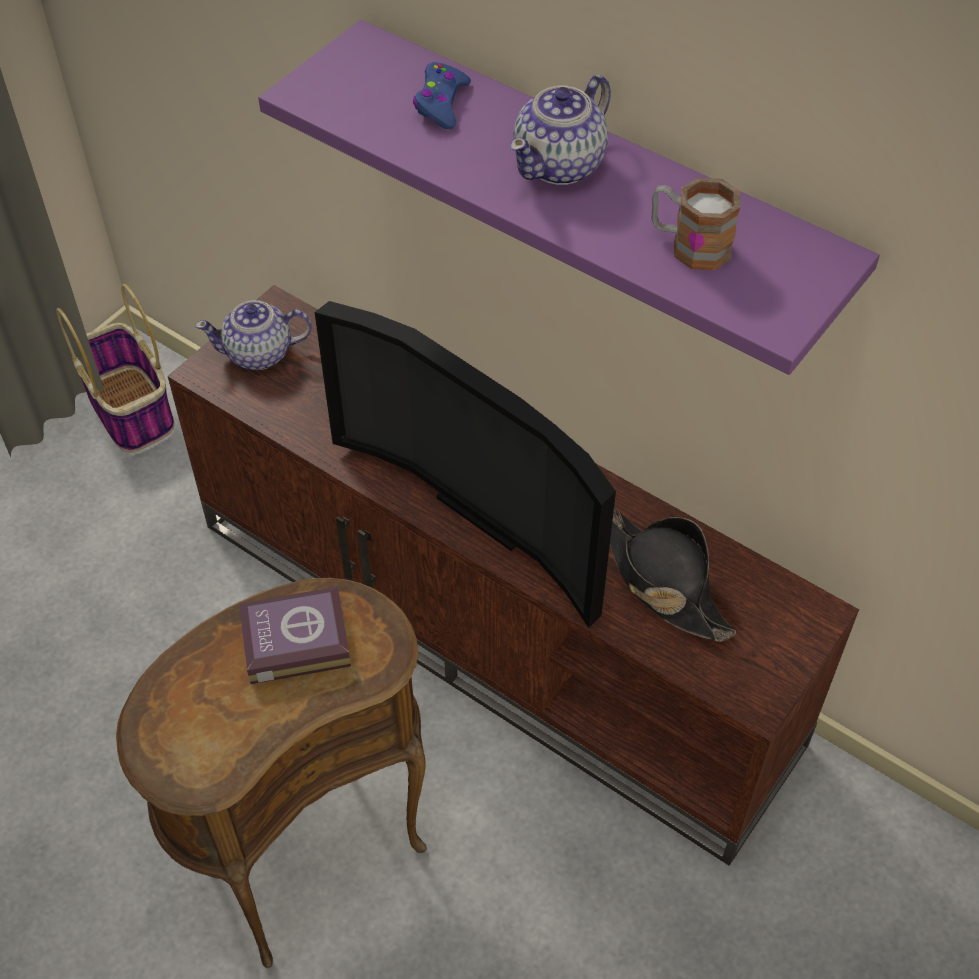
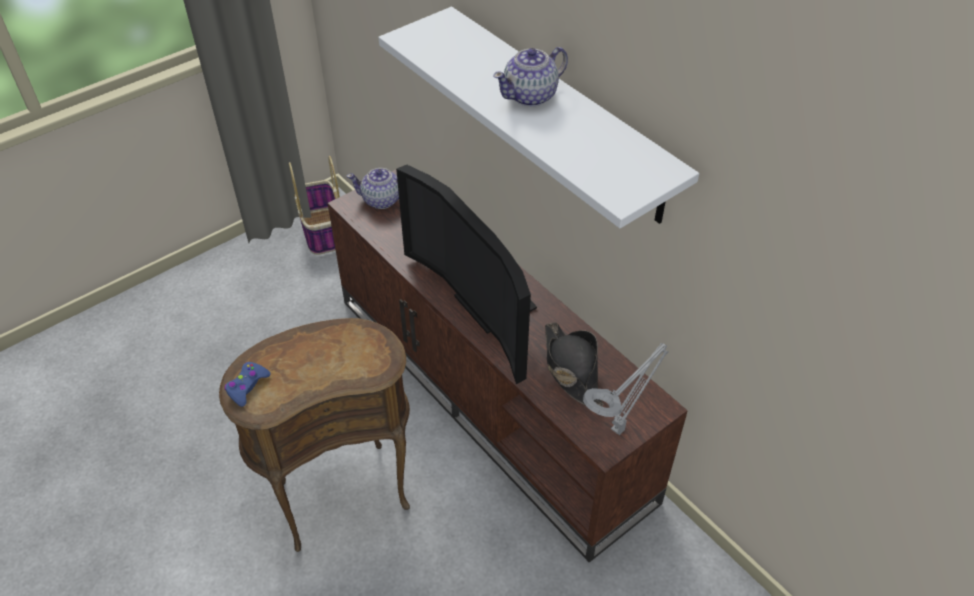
camera: 15 degrees right, 5 degrees down
book [239,587,351,684] -> none
purple shelf [258,20,880,375] -> white shelf [378,7,699,228]
blue game controller [413,62,471,129] -> blue game controller moved to [225,362,271,407]
mug [652,178,741,270] -> none
none -> grey table lamp [583,343,668,435]

